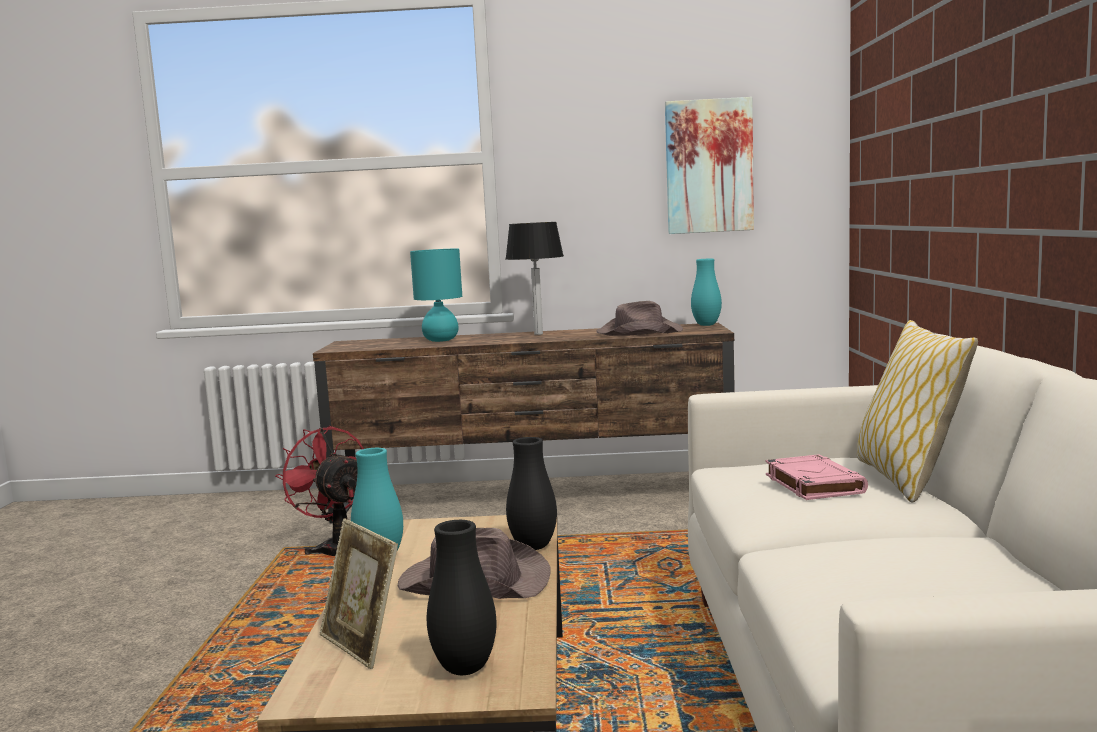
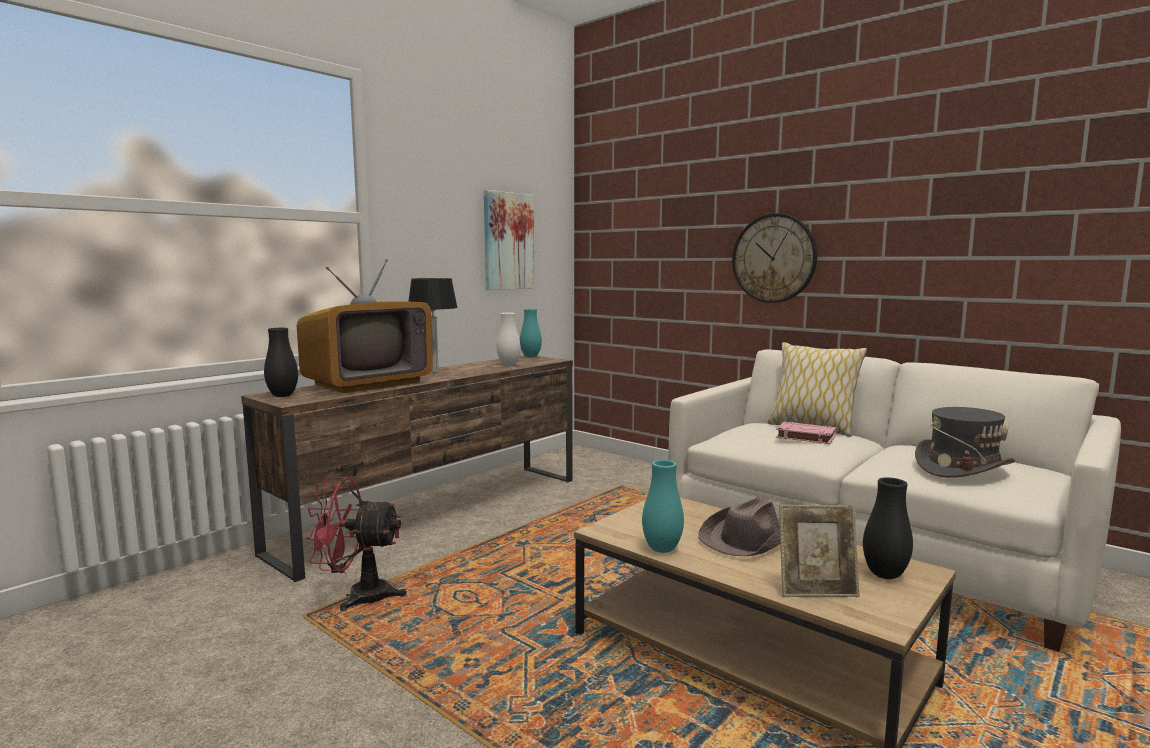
camera: 50 degrees left, 0 degrees up
turquoise table lamp [410,248,462,342] -> television [297,259,433,393]
black vase [506,437,557,550] -> black vase moved to [264,328,298,397]
brown hat [596,301,683,336] -> white vase [497,313,521,365]
none -> wall clock [732,214,817,303]
none -> grey hat [915,407,1015,478]

